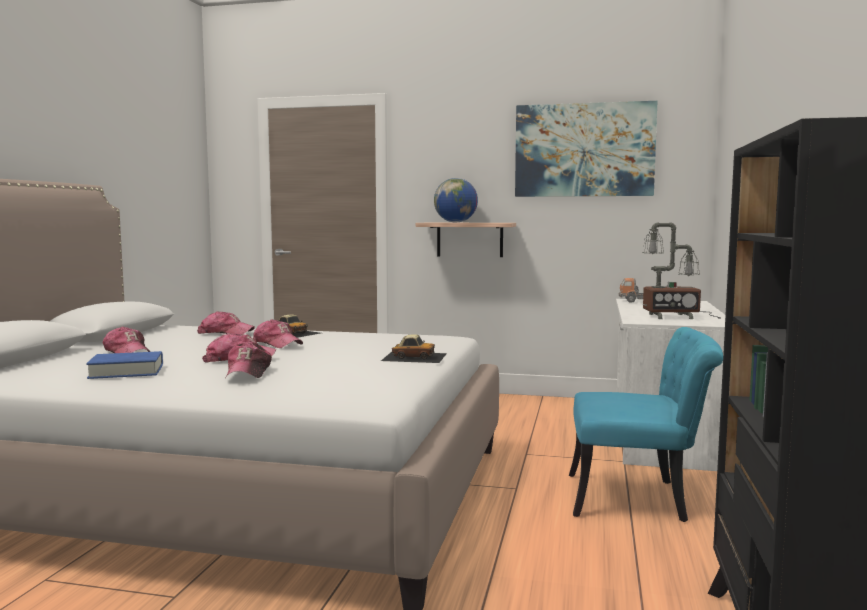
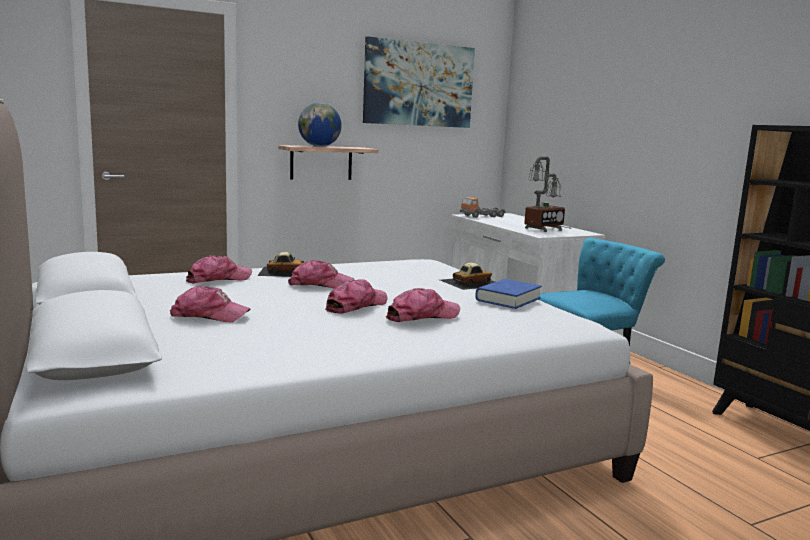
camera: 40 degrees left, 5 degrees up
blue book [86,351,163,379] -> blue book moved to [475,279,542,309]
cap [225,341,272,378] -> cap turned 75 degrees counterclockwise [386,288,460,322]

